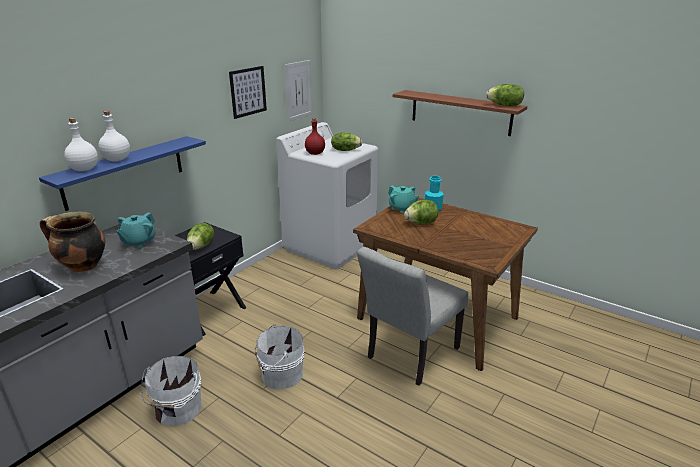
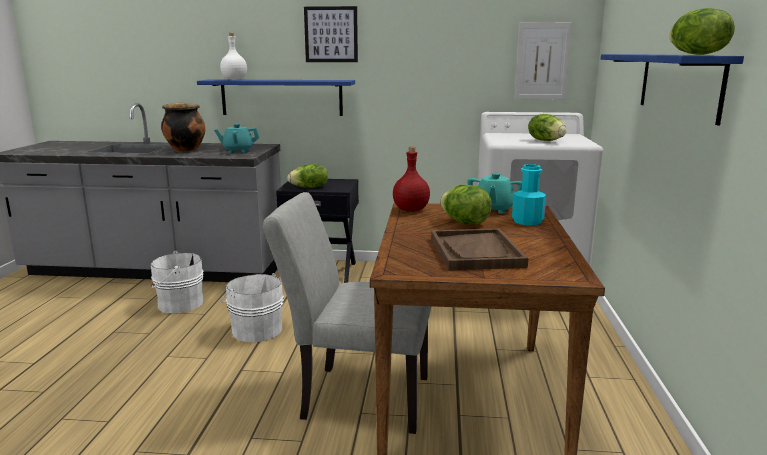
camera: 60 degrees right, 10 degrees down
white bottle [98,111,130,161] -> none
picture [229,66,267,119] -> picture moved to [304,6,358,62]
red bottle [305,118,325,155] -> red bottle moved to [393,147,430,212]
brown shelf [393,90,527,136] -> blue shelf [601,54,744,125]
none -> brown tray [431,228,528,270]

